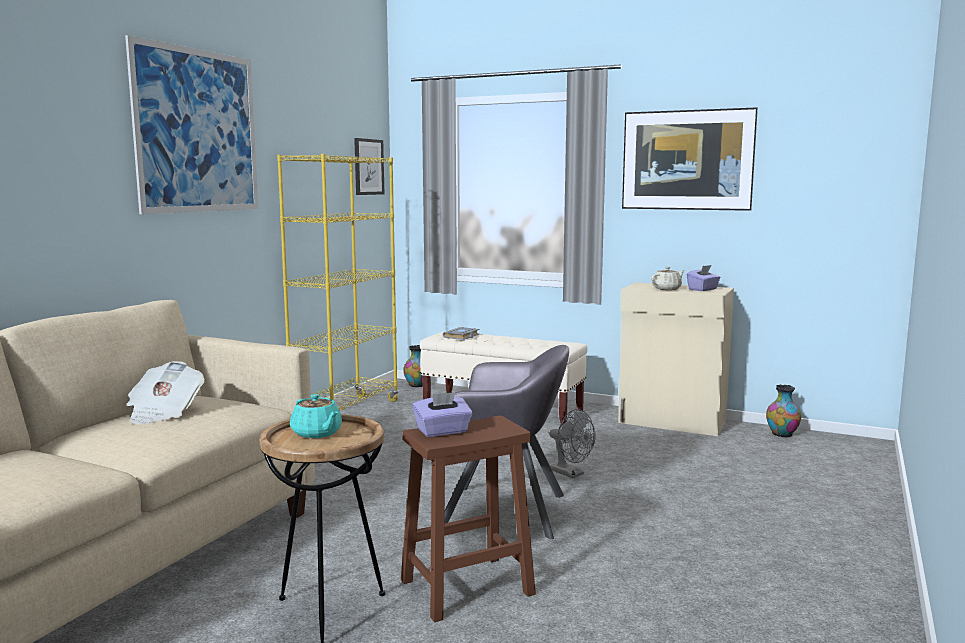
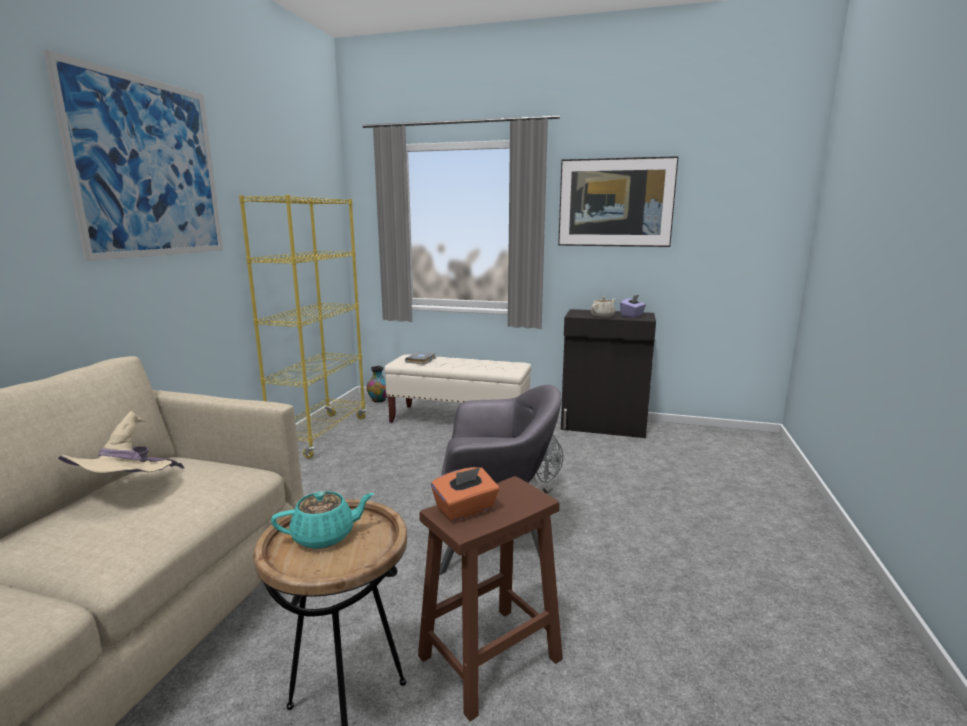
camera: 10 degrees left, 5 degrees up
newspaper [126,361,204,425] -> beige hat [58,411,185,473]
turquoise teapot [290,394,342,438] -> turquoise teapot turned 60 degrees counterclockwise [271,491,374,549]
picture [354,138,384,195] -> none
purple tissue box [412,392,473,437] -> orange tissue box [431,467,499,521]
beige cabinet [618,282,734,436] -> black cabinet [561,309,656,438]
vase [766,385,801,438] -> none

